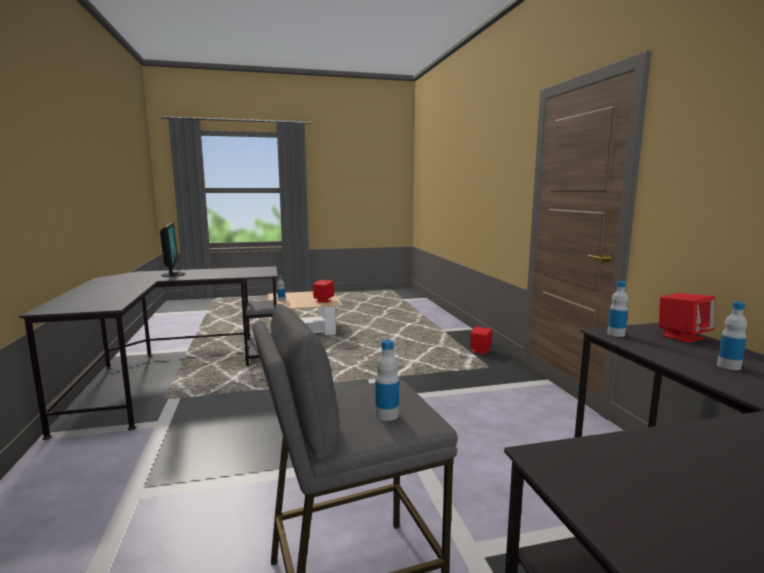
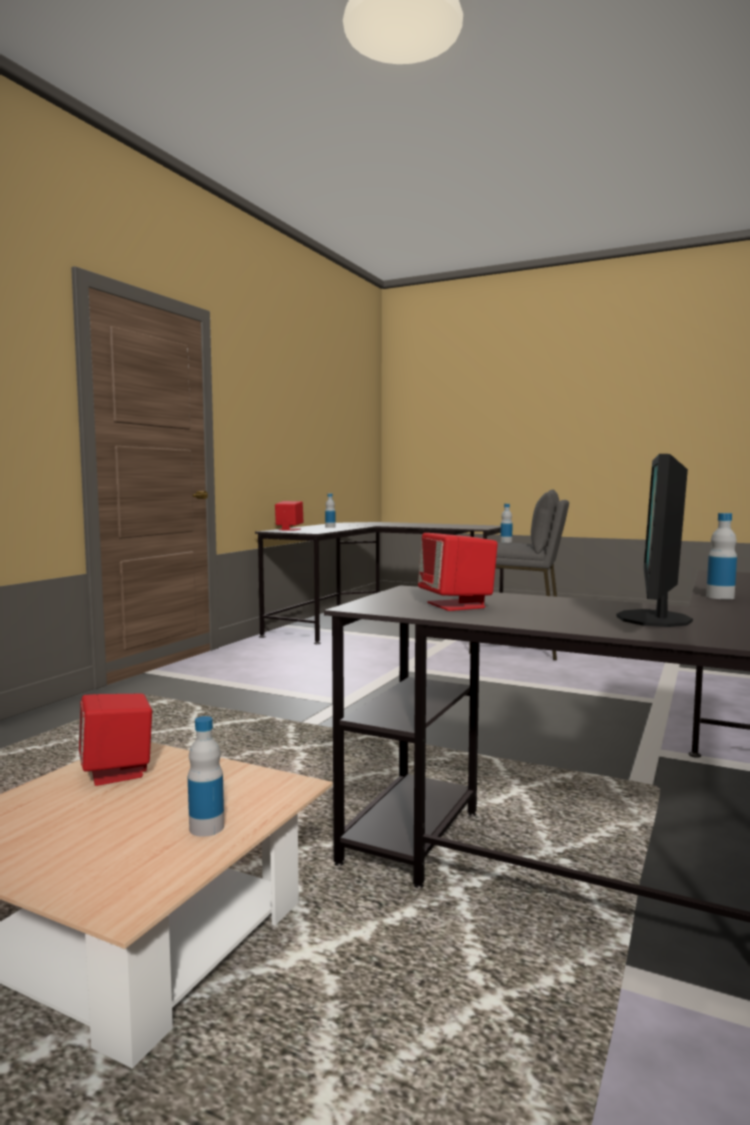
camera: 140 degrees left, 5 degrees down
red speaker [470,327,492,354] -> red speaker moved to [418,533,498,611]
bottle [607,281,628,337] -> bottle moved to [706,513,737,599]

